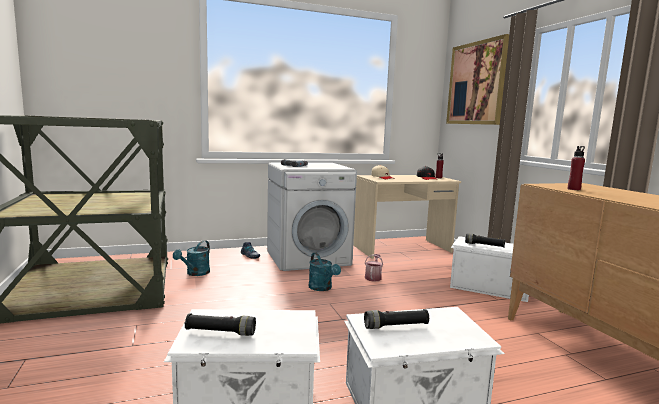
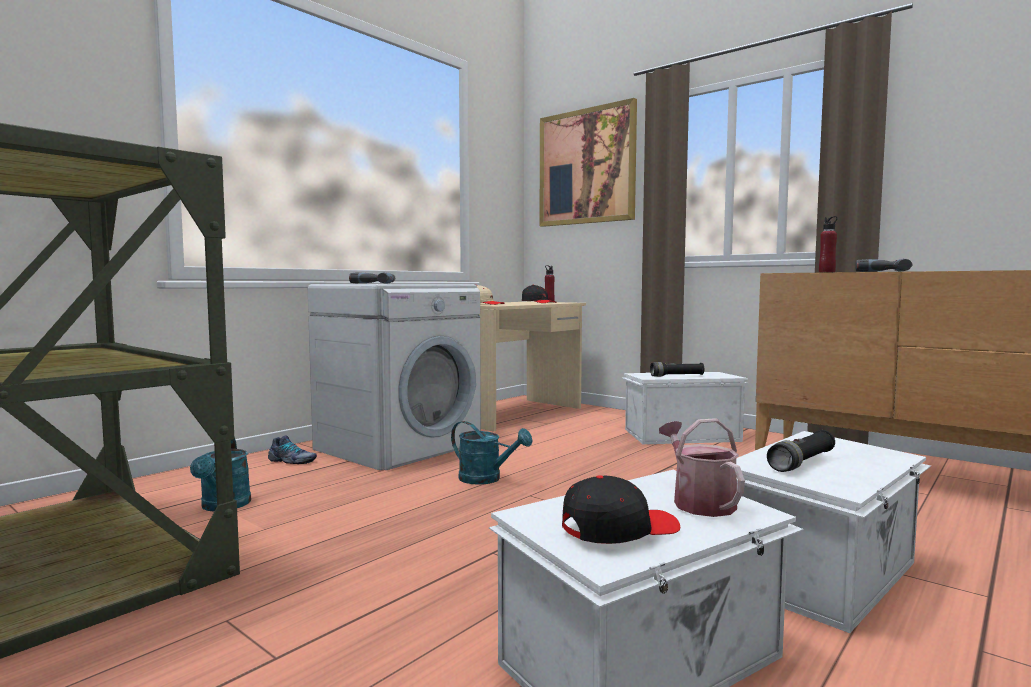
camera: 30 degrees left, 5 degrees down
black flashlight [185,313,256,336] -> black cap [562,475,680,544]
watering can [365,254,383,282] -> watering can moved to [659,418,745,517]
none -> power drill [855,259,912,272]

